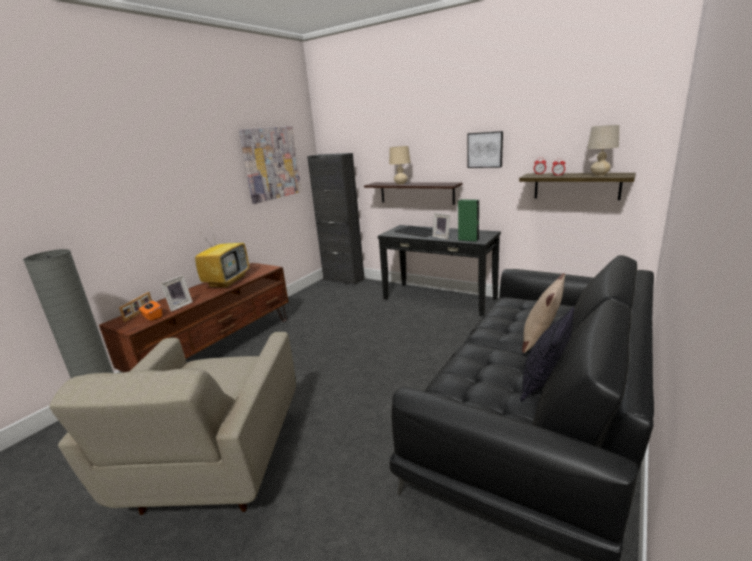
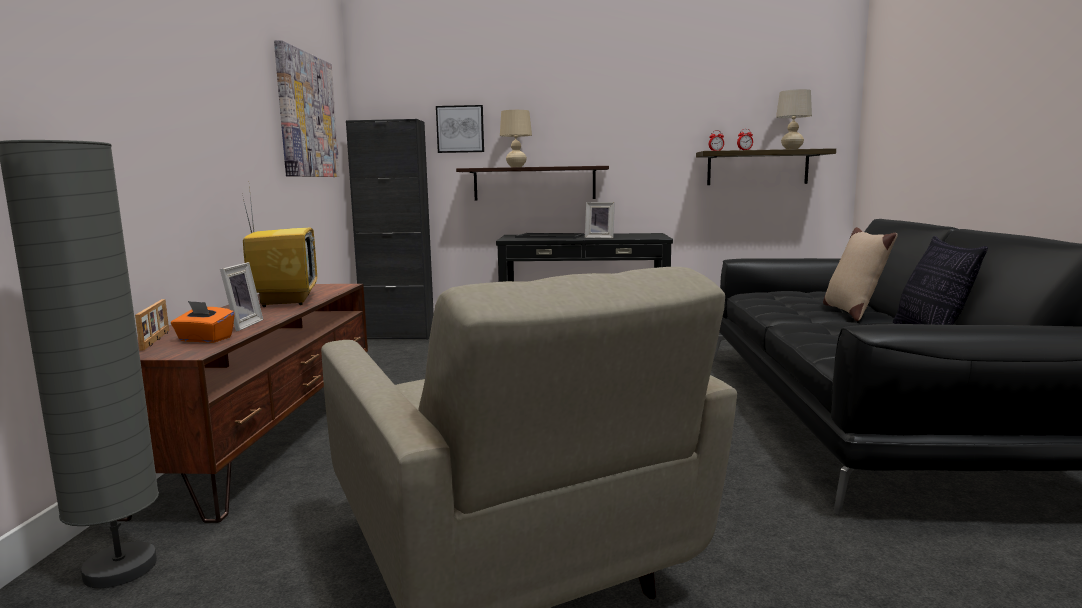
camera: 30 degrees left, 10 degrees down
green speaker [458,199,479,242] -> none
picture [467,131,503,168] -> picture moved to [436,105,484,153]

